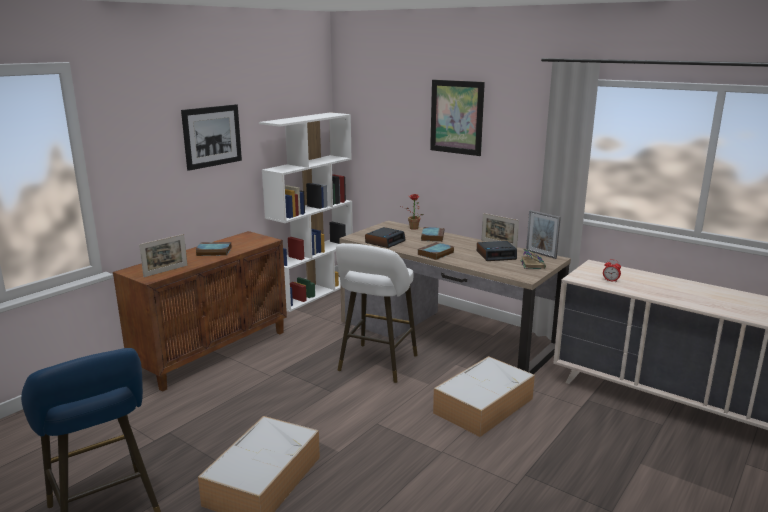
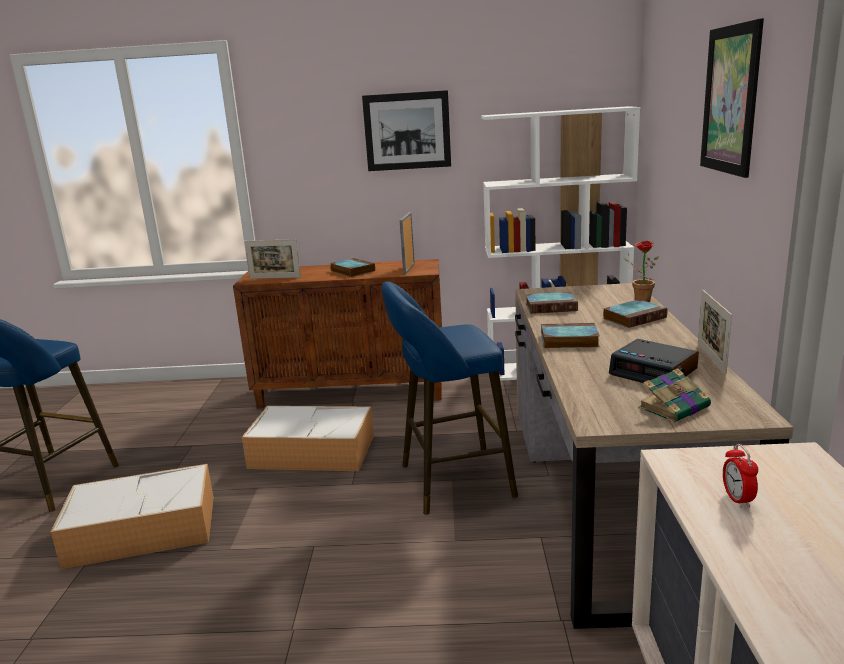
camera: 55 degrees right, 0 degrees up
white stool [336,243,418,383] -> blue stool [382,281,518,515]
alarm clock [365,227,406,248] -> book [525,292,578,314]
storage box [433,356,535,437] -> storage box moved to [242,406,374,471]
picture frame [526,210,561,259] -> picture frame moved to [400,212,415,275]

